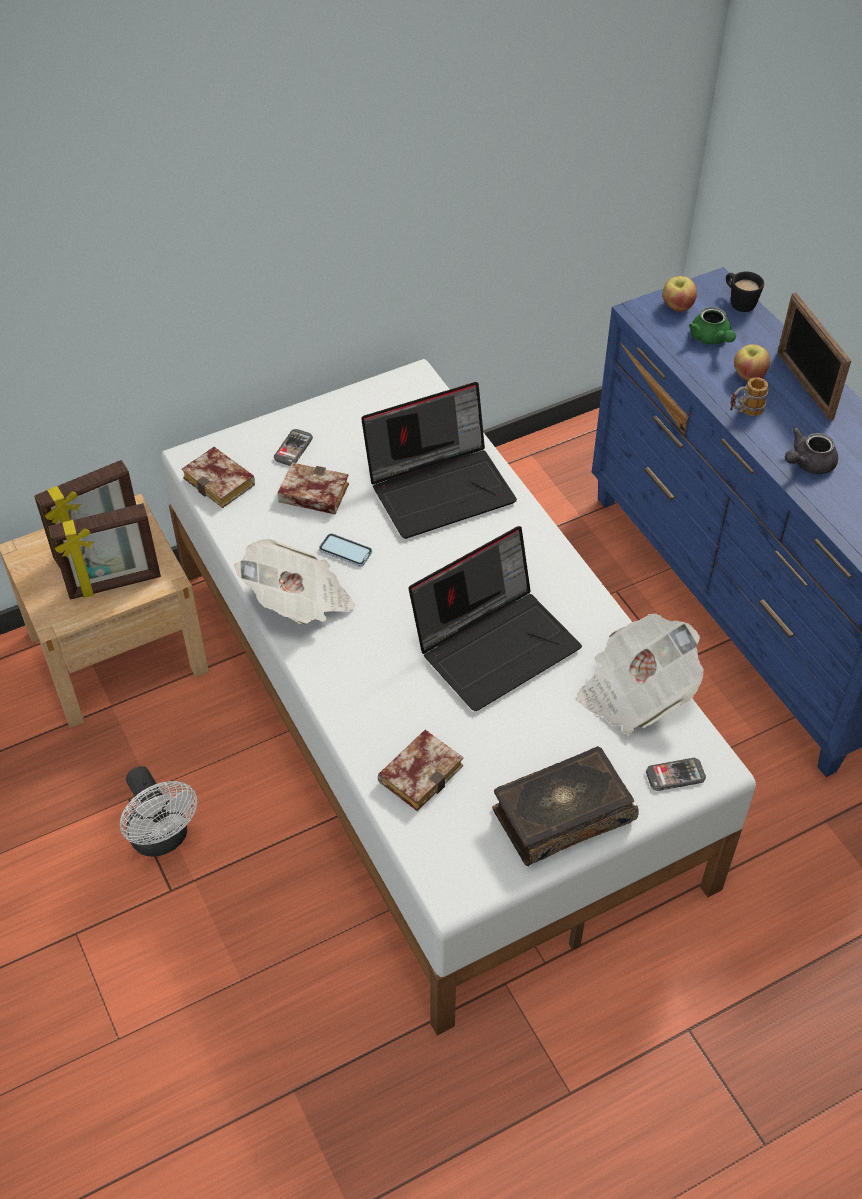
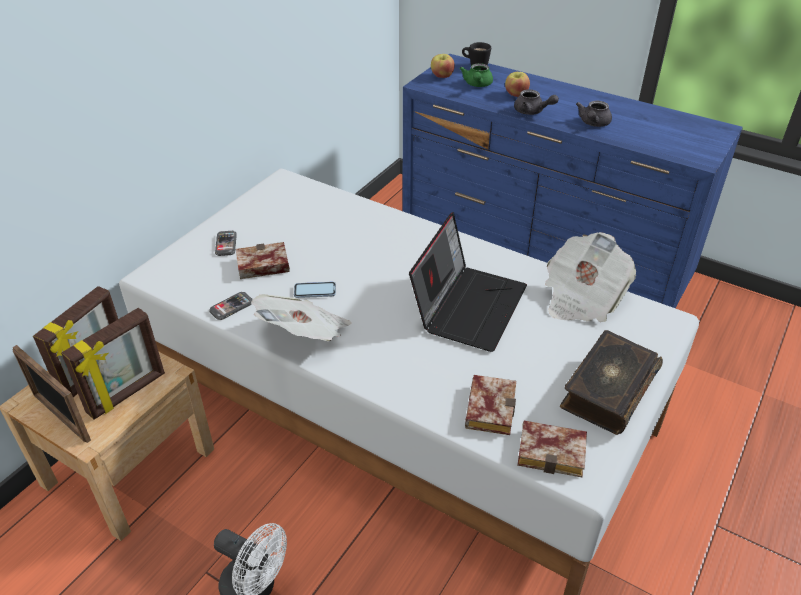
camera: 30 degrees left, 10 degrees down
book [182,447,255,508] -> book moved to [517,421,587,477]
laptop [361,382,517,539] -> none
phone [646,758,706,791] -> phone moved to [209,292,253,320]
green teapot [689,307,736,344] -> green teapot turned 60 degrees clockwise [459,63,493,87]
mug [730,377,768,416] -> grey teapot [514,89,559,115]
picture frame [777,293,851,421] -> picture frame moved to [13,345,91,443]

